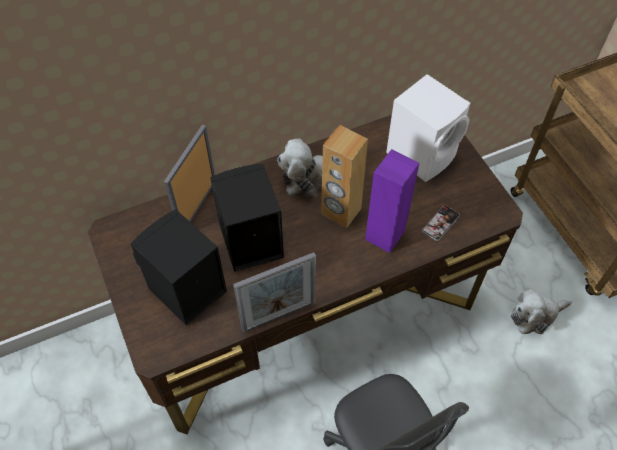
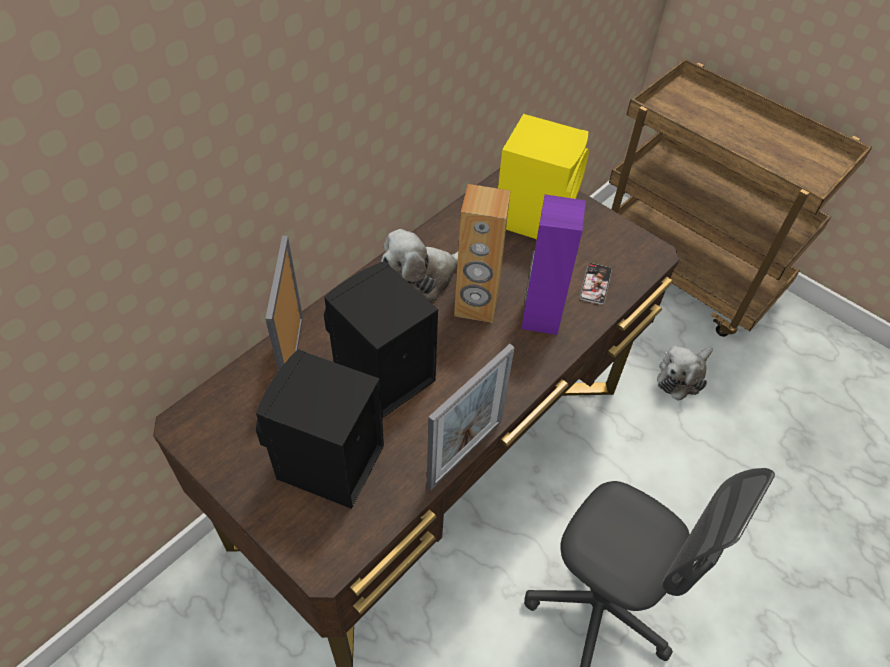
camera: 25 degrees left, 5 degrees down
white speaker [386,74,470,182] -> yellow speaker [498,114,589,239]

